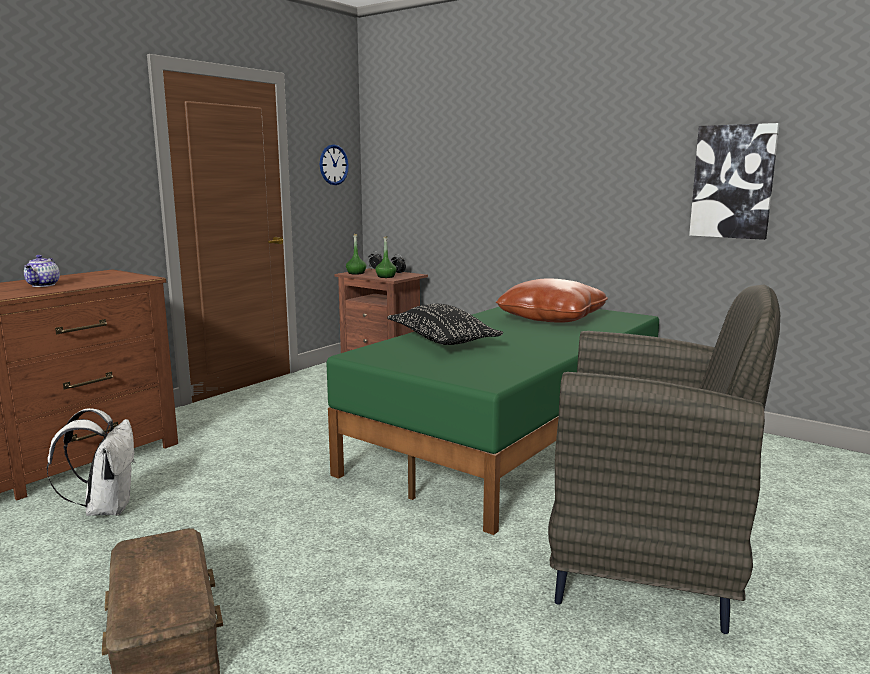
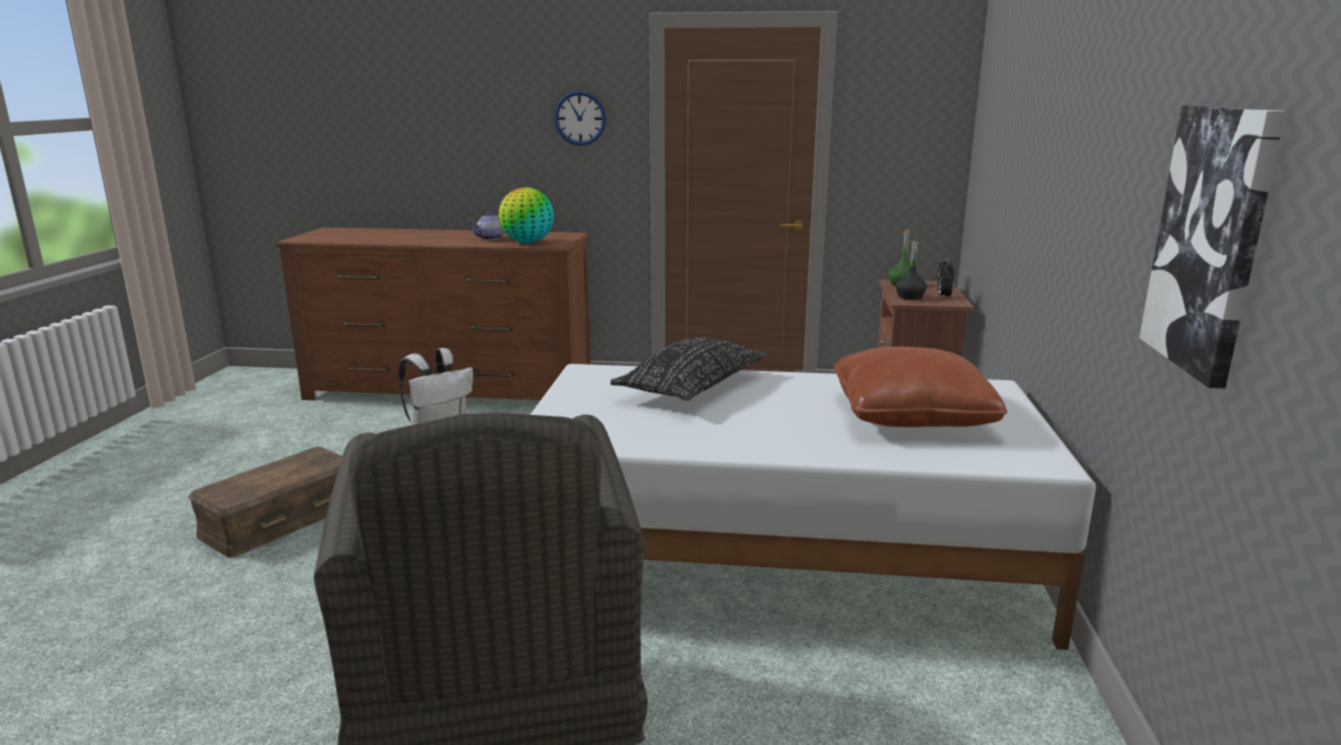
camera: 60 degrees right, 5 degrees up
wall clock [320,144,349,185] -> wall clock moved to [554,91,606,146]
green bed [326,307,659,535] -> white bed [530,364,1096,650]
green bottle [375,236,397,278] -> black bottle [896,240,927,300]
none -> globe [498,187,554,243]

